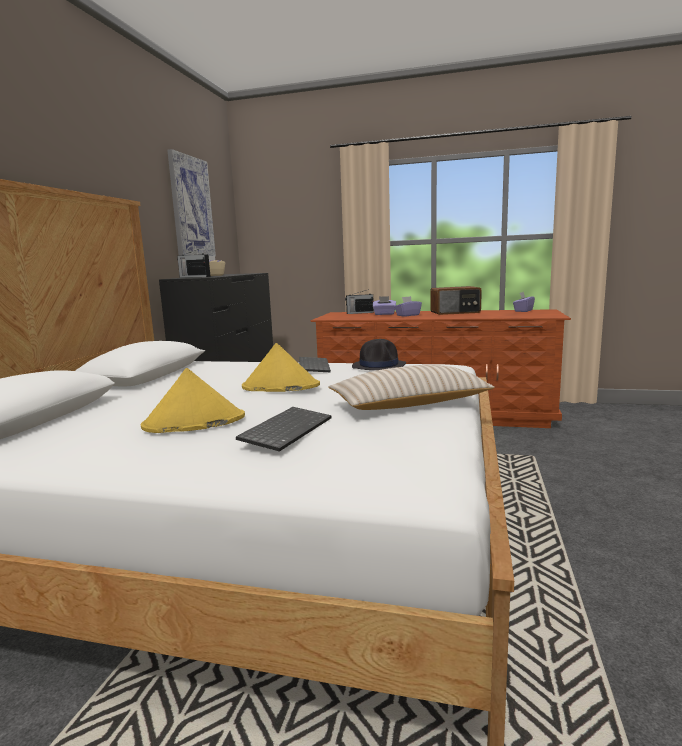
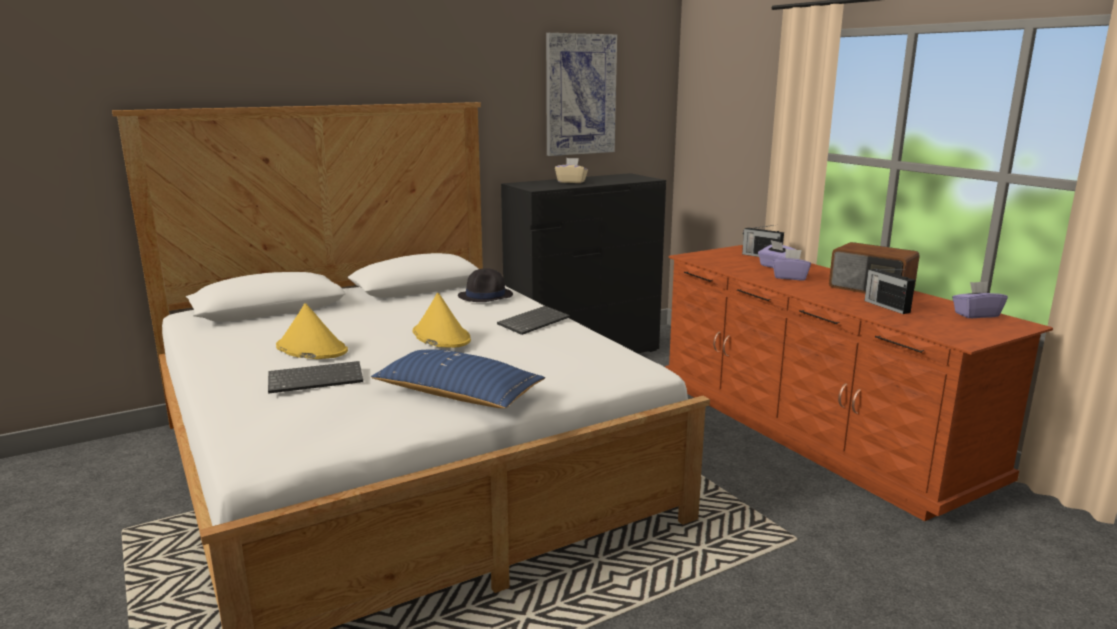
camera: 45 degrees right, 5 degrees up
radio [177,248,211,278] -> radio moved to [864,269,915,314]
beige pillow [328,365,495,410] -> blue pillow [371,349,545,408]
black hat [352,339,406,370] -> black hat moved to [458,268,513,302]

